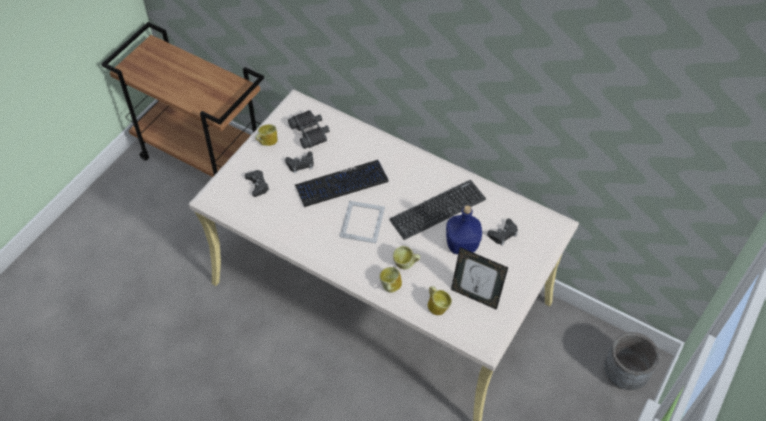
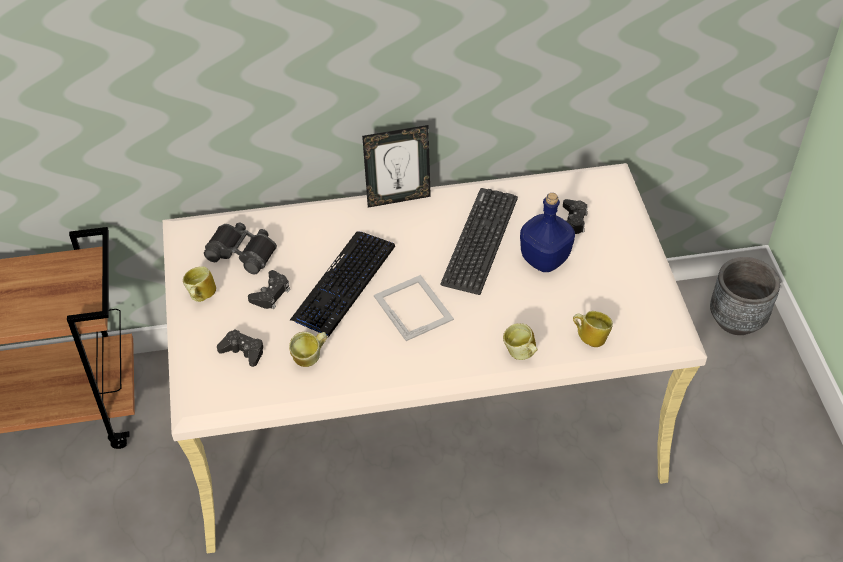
camera: 40 degrees left, 5 degrees down
mug [393,246,420,269] -> mug moved to [289,332,327,367]
picture frame [451,247,508,310] -> picture frame moved to [362,125,431,208]

